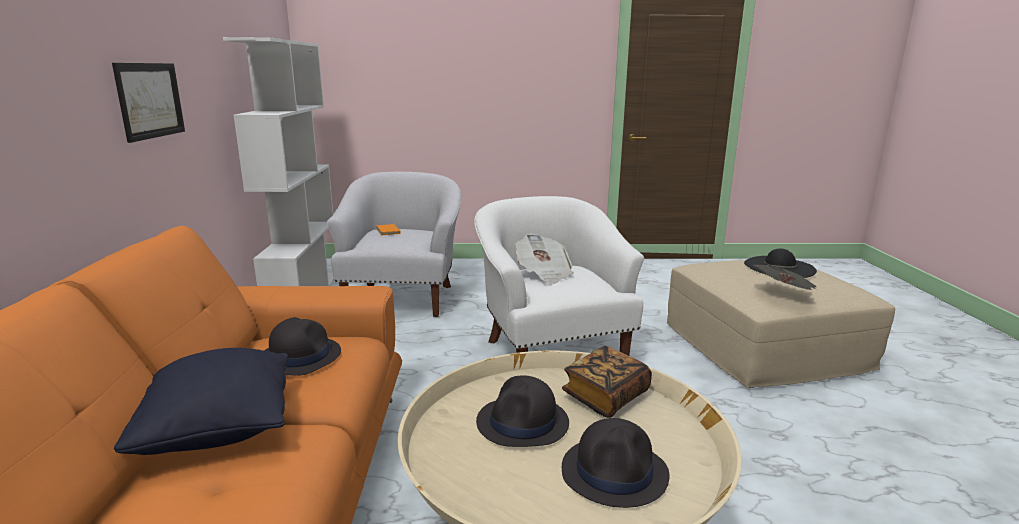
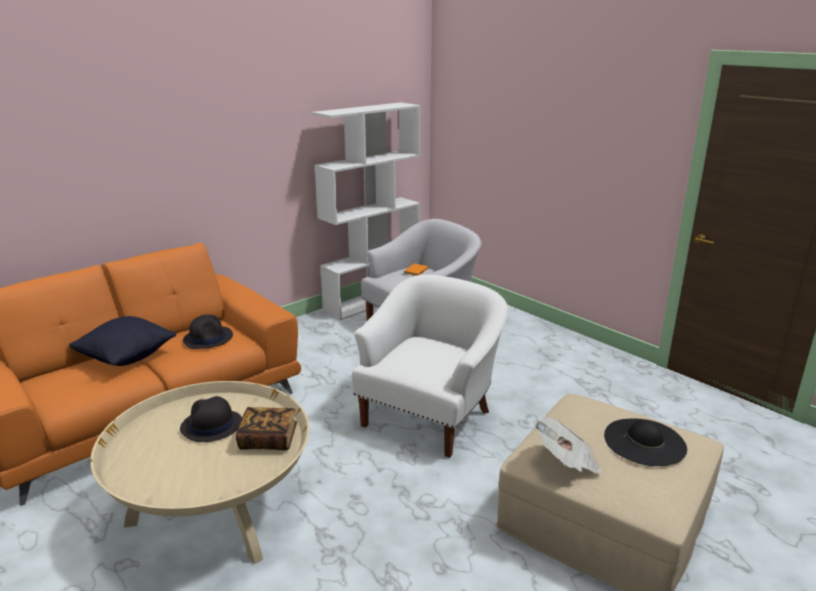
camera: 50 degrees right, 5 degrees up
picture [112,63,185,143] -> none
newspaper [515,233,574,285] -> none
black hat [562,418,669,508] -> none

